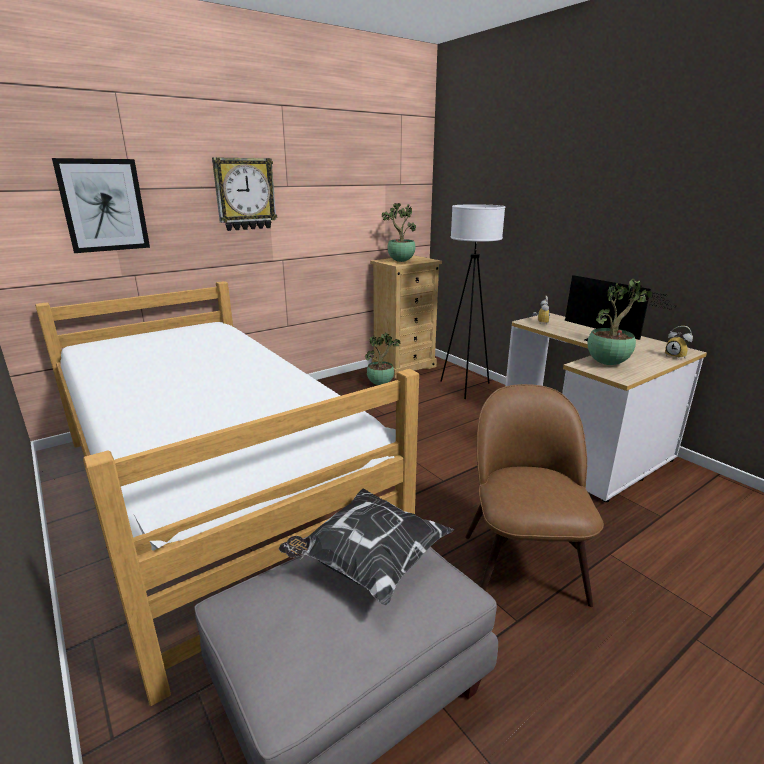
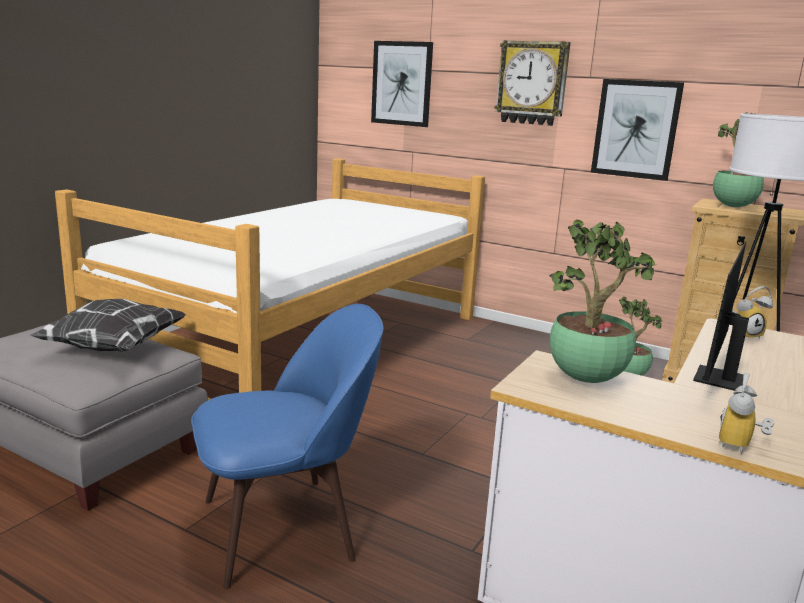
camera: 65 degrees right, 5 degrees down
brown chair [465,384,604,607] -> blue chair [191,304,384,589]
none -> picture [591,79,684,181]

